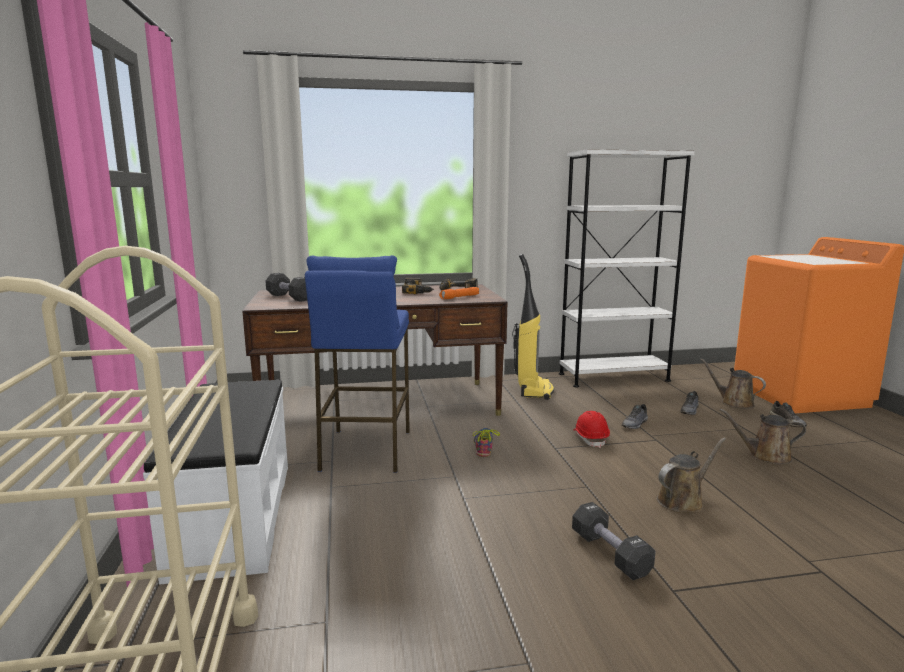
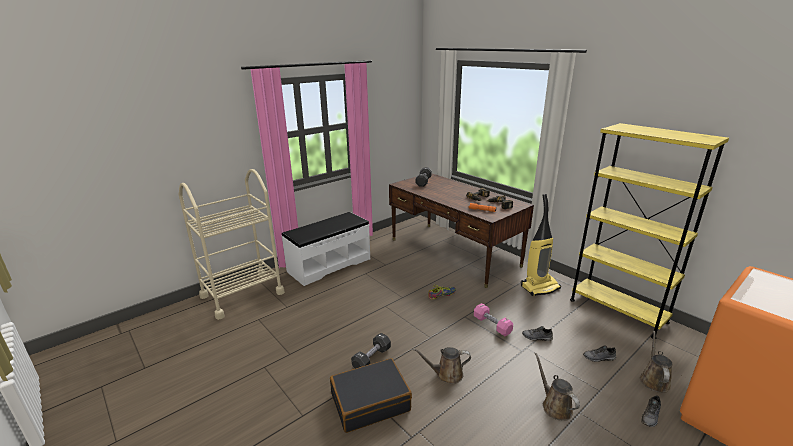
camera: 60 degrees right, 10 degrees up
blue stool [305,255,410,473] -> none
white bookcase [559,149,695,388] -> yellow bookcase [570,123,729,339]
red hard hat [573,411,610,448] -> pink dumbbell [474,303,513,336]
brown watering can [657,437,726,513] -> brown watering can turned 150 degrees clockwise [412,347,471,384]
none -> black suitcase [330,358,412,433]

